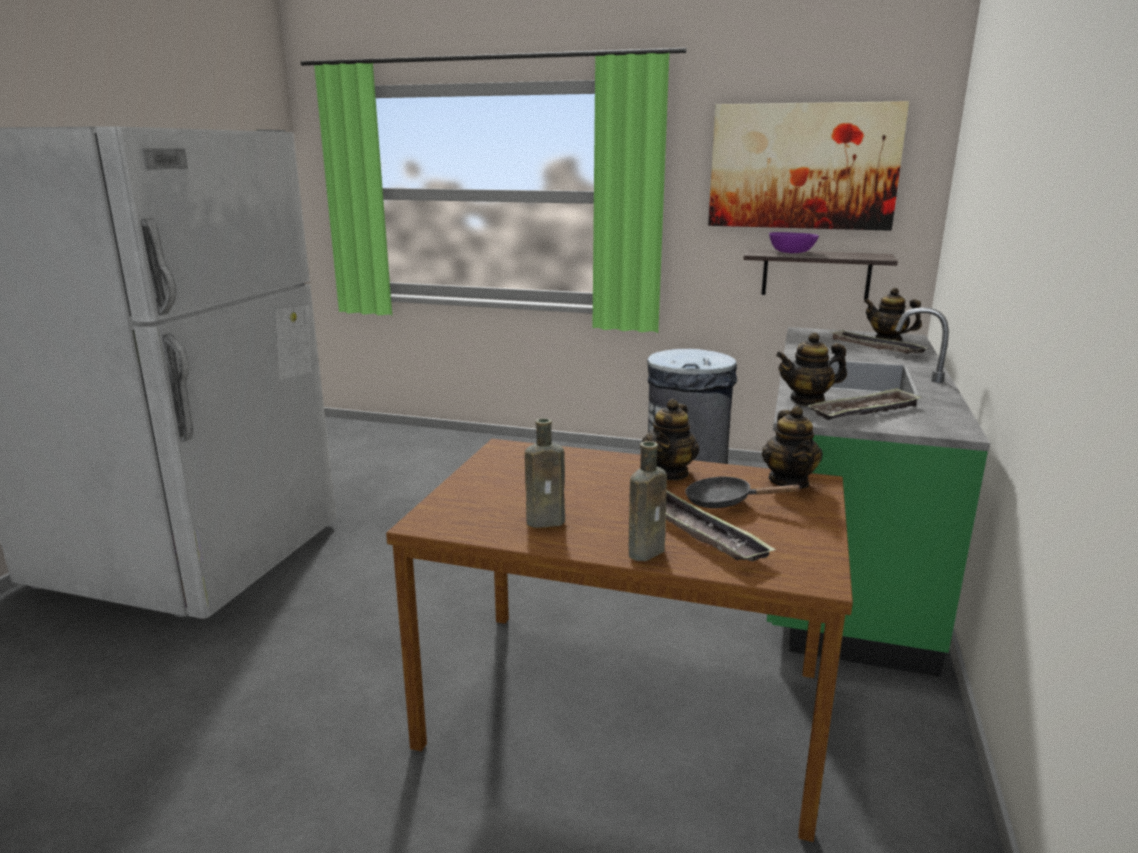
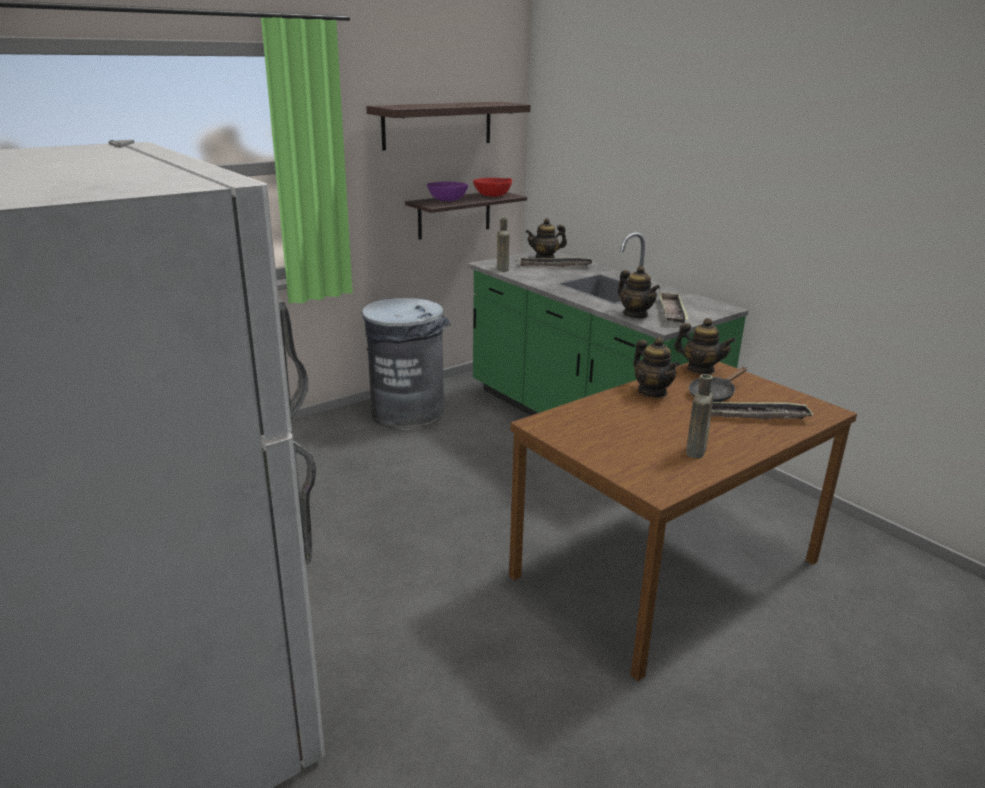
camera: 55 degrees left, 5 degrees up
brown bottle [629,441,667,561] -> brown bottle moved to [497,218,509,272]
picture [708,101,909,231] -> shelf [366,102,531,151]
teapot [776,332,847,406] -> teapot turned 60 degrees counterclockwise [618,266,660,318]
none -> red bowl [473,178,512,197]

